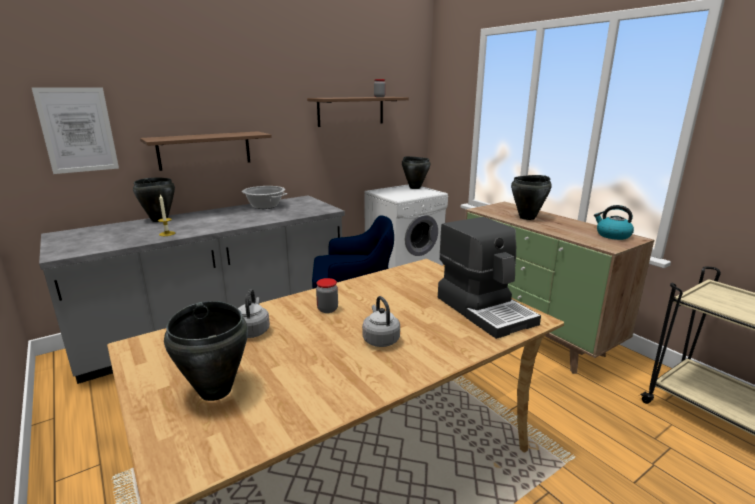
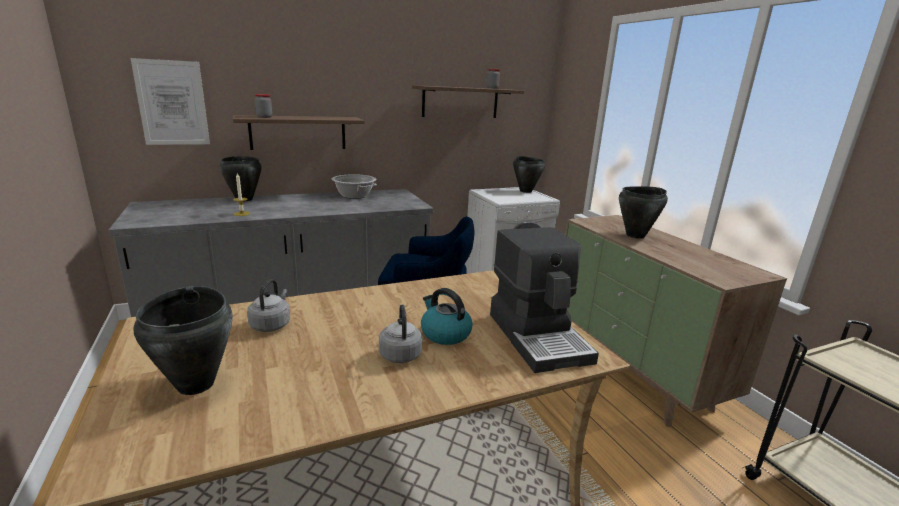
camera: 10 degrees right, 0 degrees up
jar [316,278,338,313] -> jar moved to [255,94,272,118]
kettle [594,205,634,240] -> kettle moved to [421,288,473,345]

